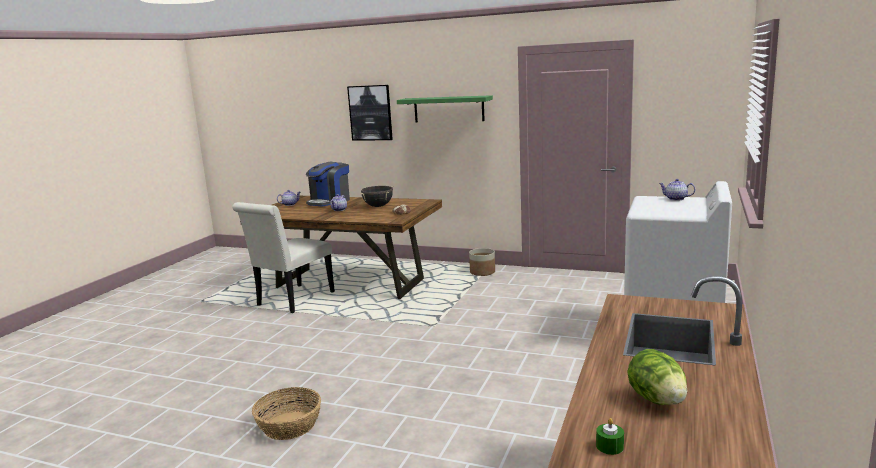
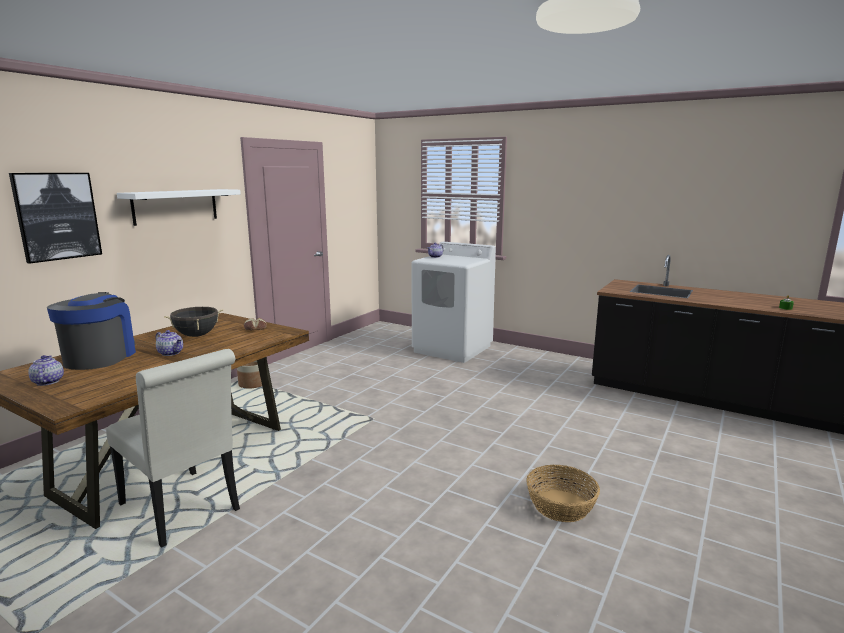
camera: 80 degrees left, 0 degrees up
coffee machine [306,162,350,206] -> coffee machine turned 135 degrees counterclockwise [47,292,136,370]
green shelf [397,95,493,122] -> white shelf [117,189,241,226]
lettuce [627,349,687,405] -> none

